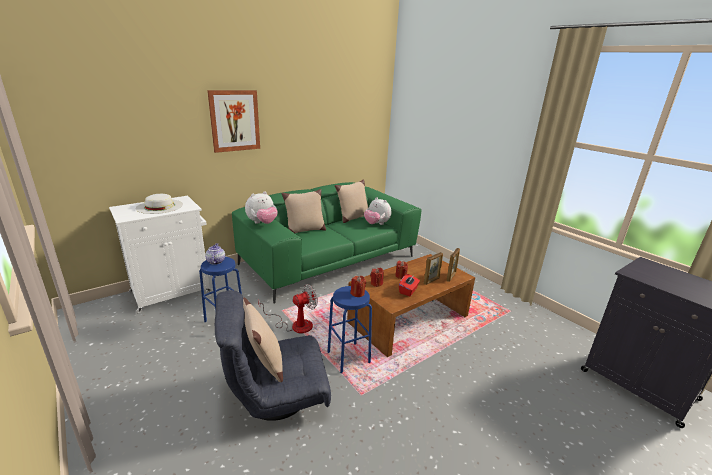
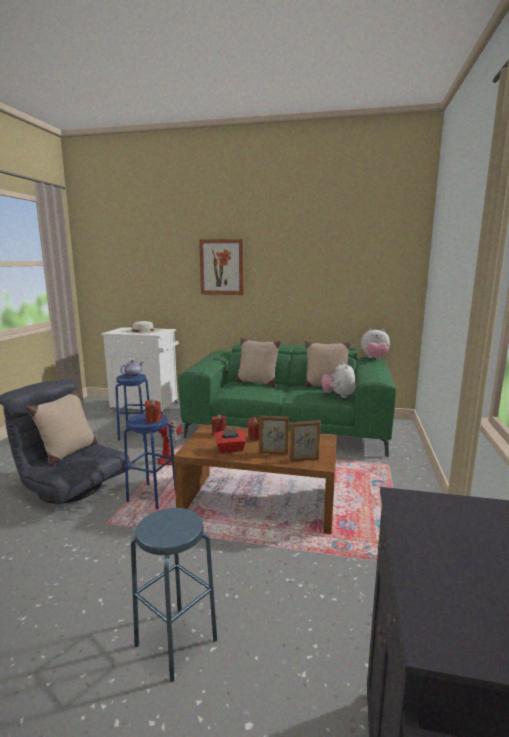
camera: 50 degrees right, 10 degrees down
plush toy [245,192,278,224] -> plush toy moved to [361,328,390,359]
none -> blue stool [131,508,217,682]

